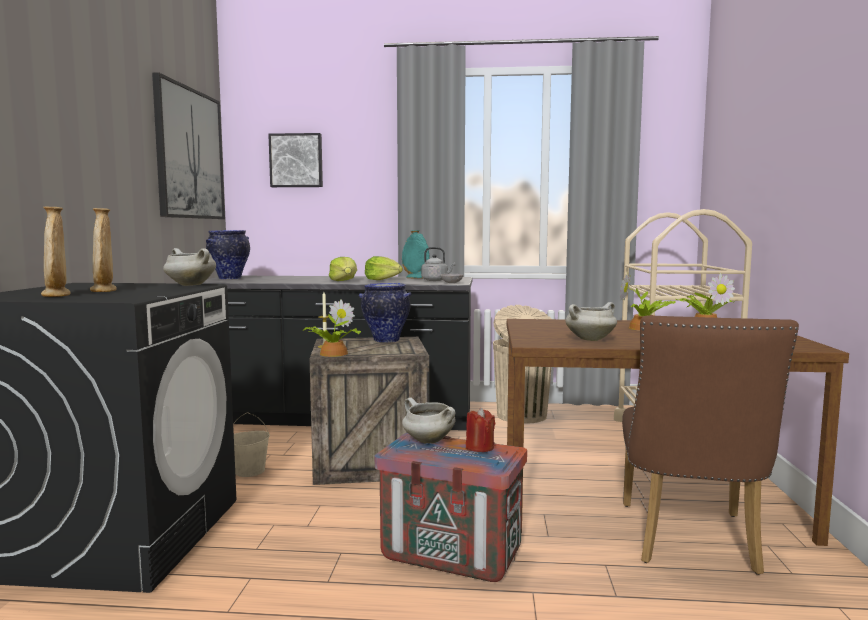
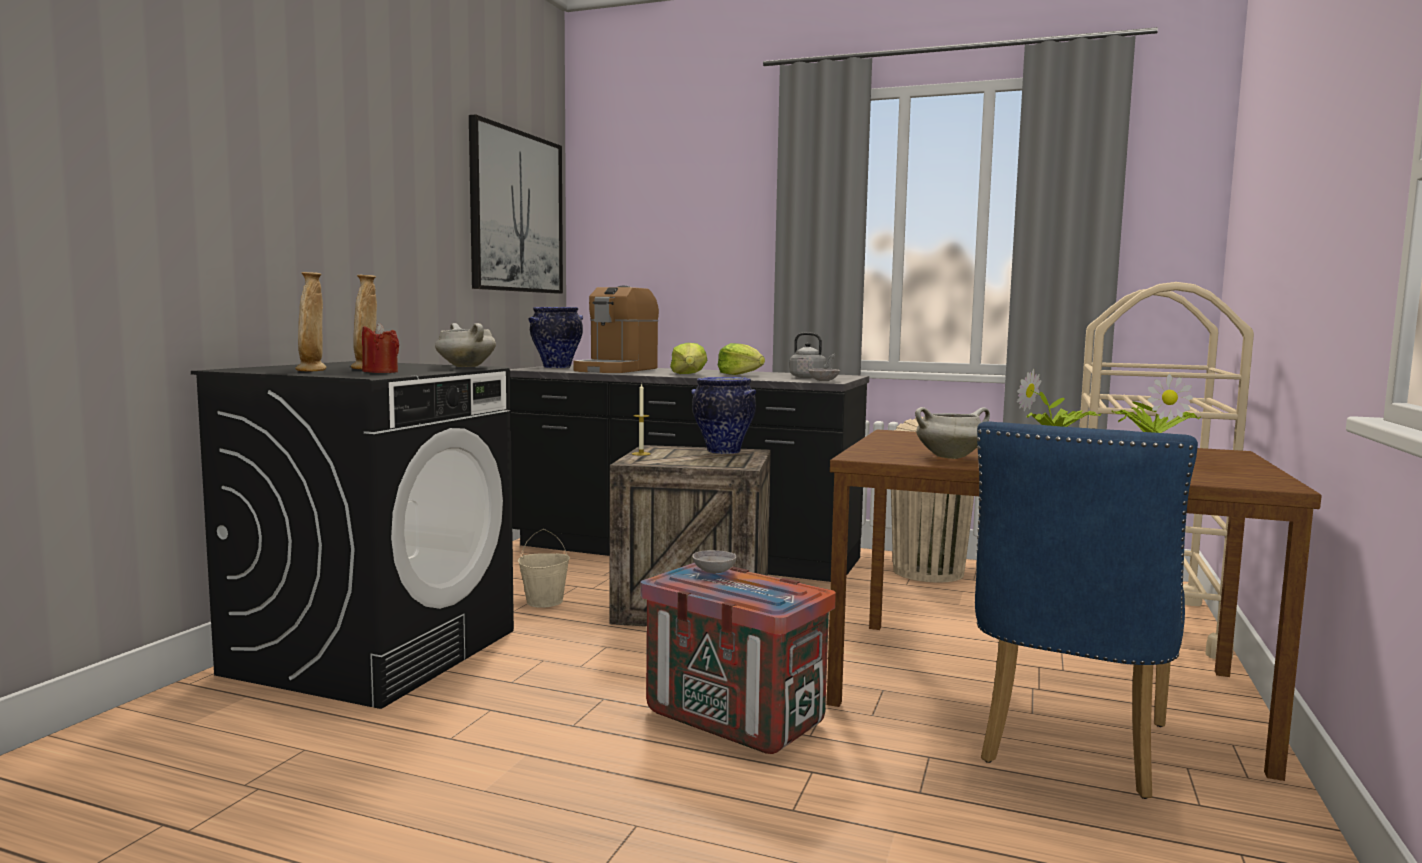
camera: 15 degrees right, 0 degrees up
picture [268,133,323,187] -> none
potted plant [303,299,361,357] -> none
turquoise vase [402,230,430,279] -> none
white cooking pot [402,397,456,443] -> grey bowl [692,550,737,573]
red candle [466,408,495,452] -> red candle moved to [362,323,399,373]
brown chair [622,315,799,575] -> blue chair [975,421,1198,799]
none -> coffee machine [574,286,659,373]

